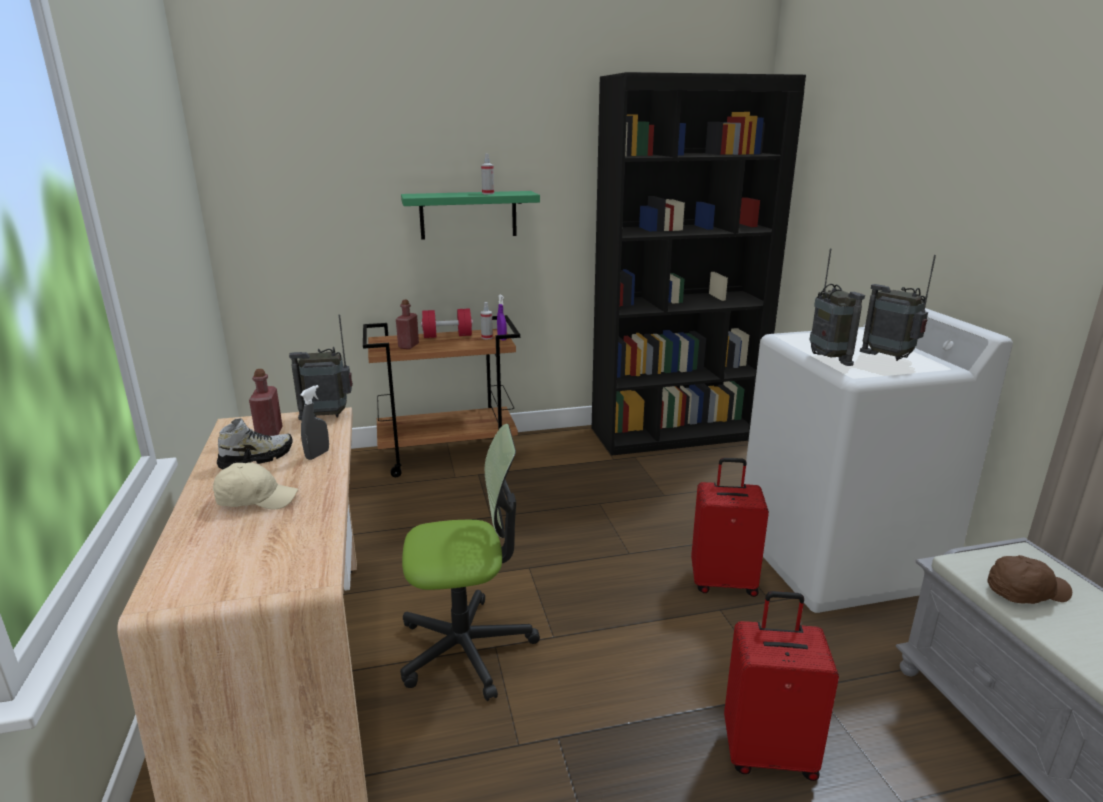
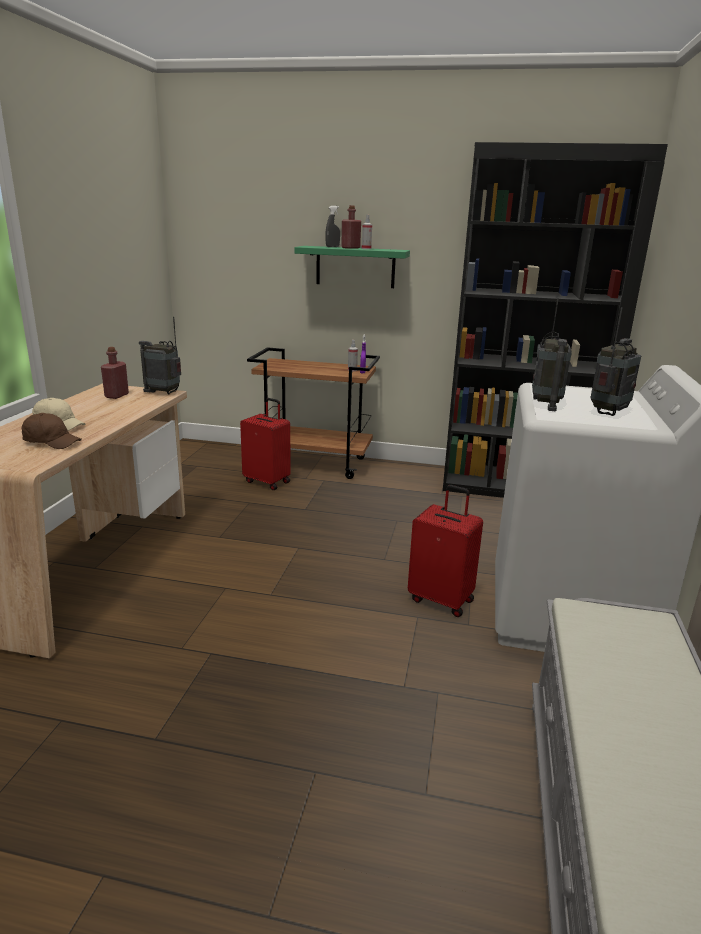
camera: 25 degrees right, 0 degrees up
shoe [217,418,293,470] -> none
grey spray bottle [300,385,329,460] -> grey spray bottle moved to [325,206,340,247]
red bottle [396,300,419,349] -> red bottle moved to [341,205,361,249]
office chair [400,424,540,701] -> none
red dumbbell [421,308,473,338] -> none
red suitcase [724,591,839,781] -> red suitcase moved to [240,398,291,490]
radio [860,255,936,361] -> radio turned 60 degrees clockwise [591,307,641,416]
brown cap [987,555,1072,604] -> brown cap moved to [21,413,82,449]

